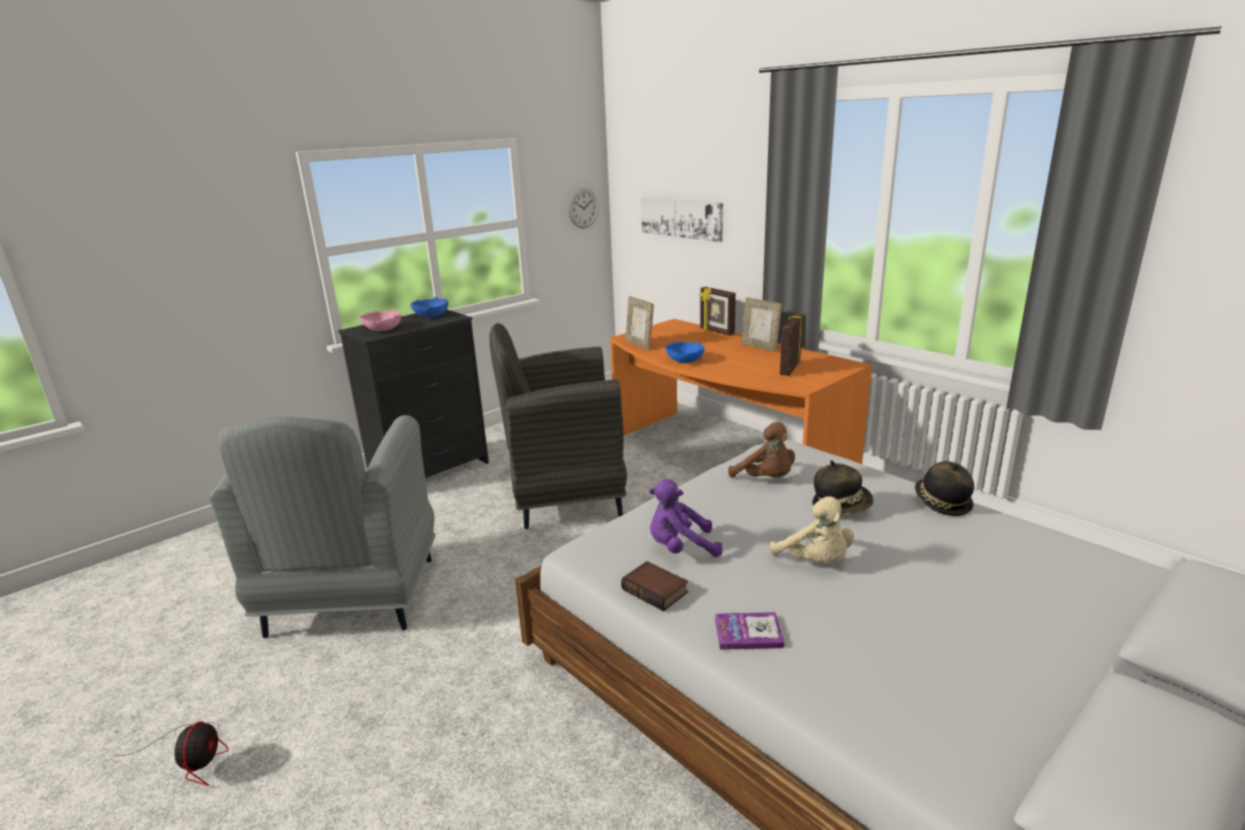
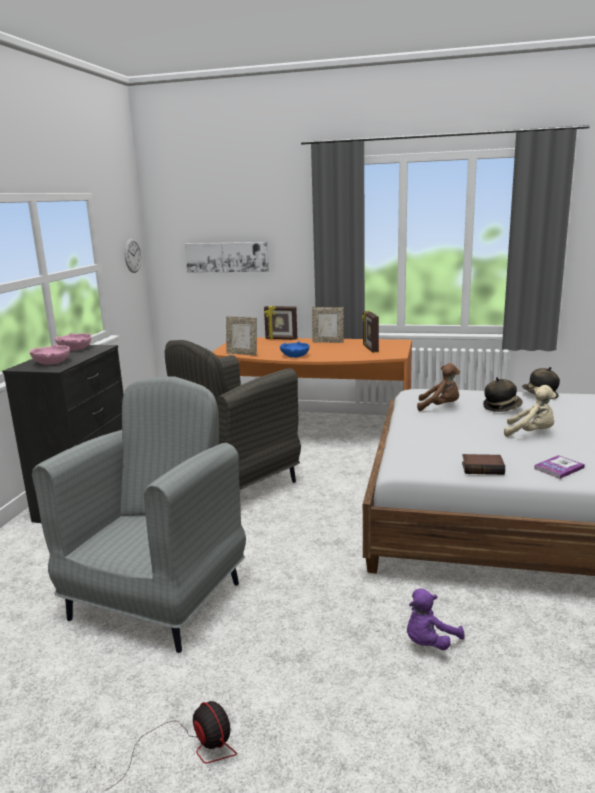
camera: 35 degrees left, 5 degrees down
grey armchair [209,415,436,638] -> grey armchair turned 120 degrees counterclockwise [32,376,246,653]
blue bowl [410,297,448,317] -> pink bowl [55,333,91,351]
purple plush toy [649,479,723,557] -> purple plush toy moved to [407,589,465,650]

